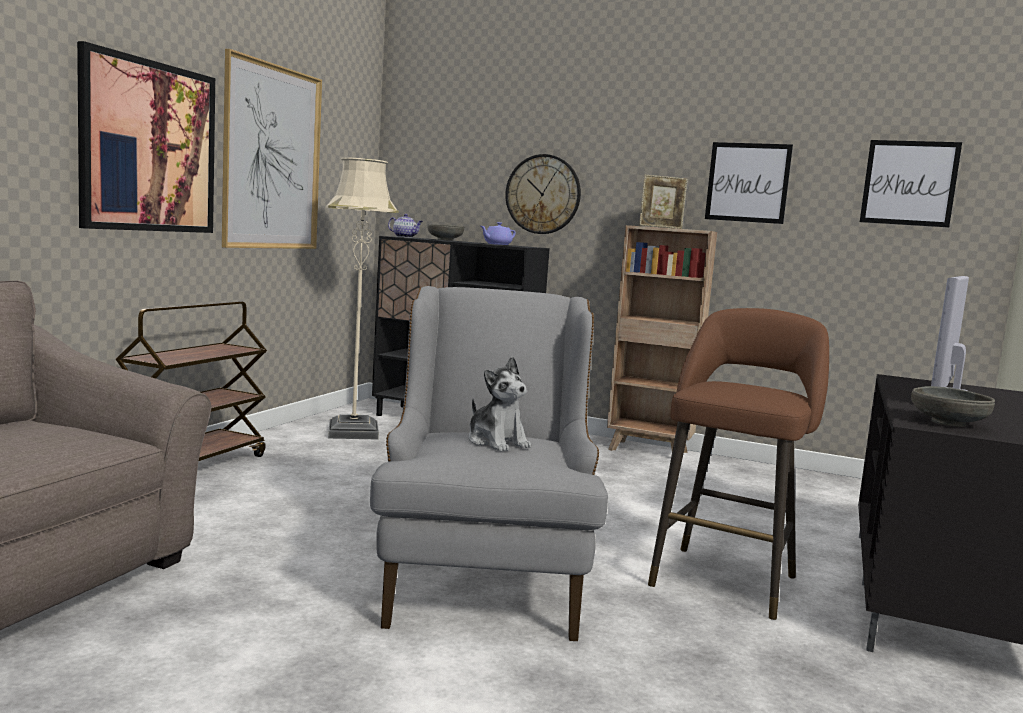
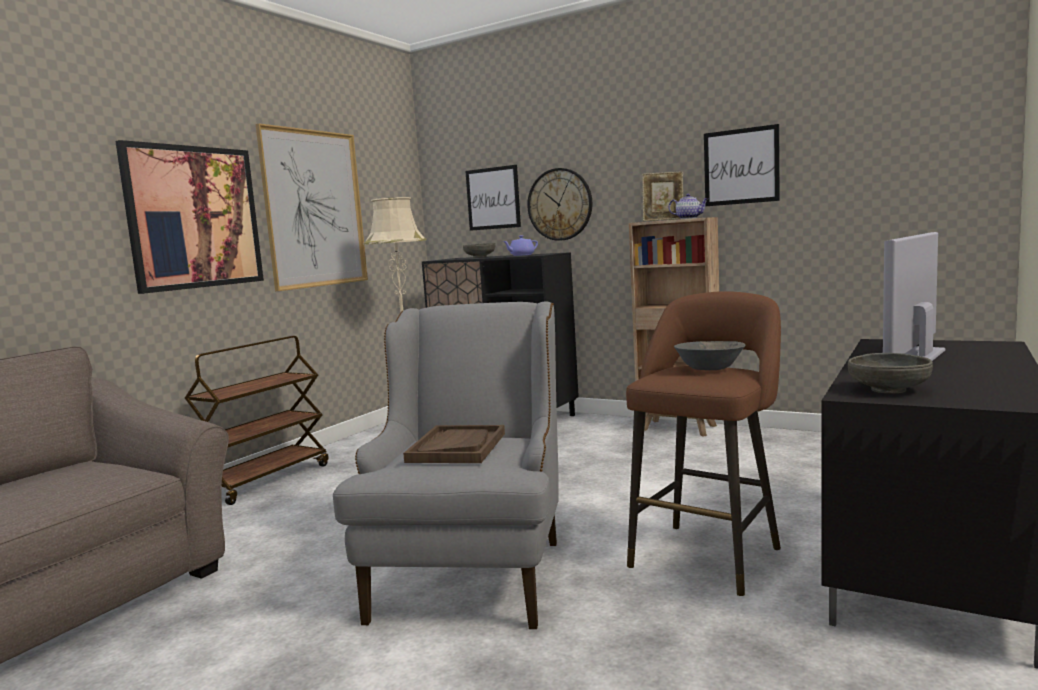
camera: 10 degrees right, 0 degrees up
teapot [388,214,423,238] -> teapot moved to [668,194,708,219]
plush toy [468,356,531,452] -> brown tray [403,425,505,463]
picture [860,140,962,227] -> picture moved to [465,165,521,231]
none -> grey bowl [674,341,745,370]

